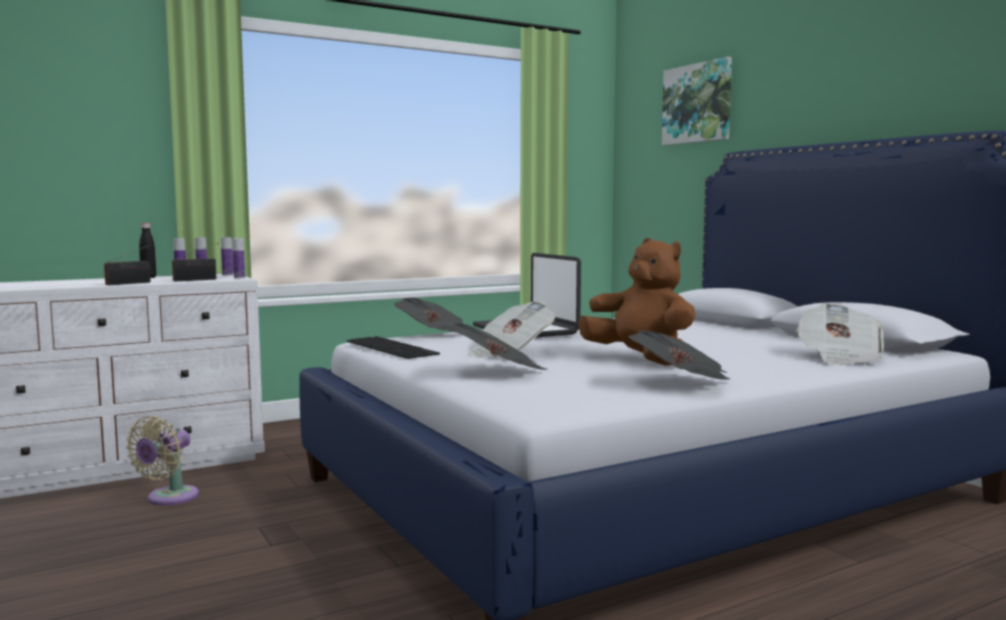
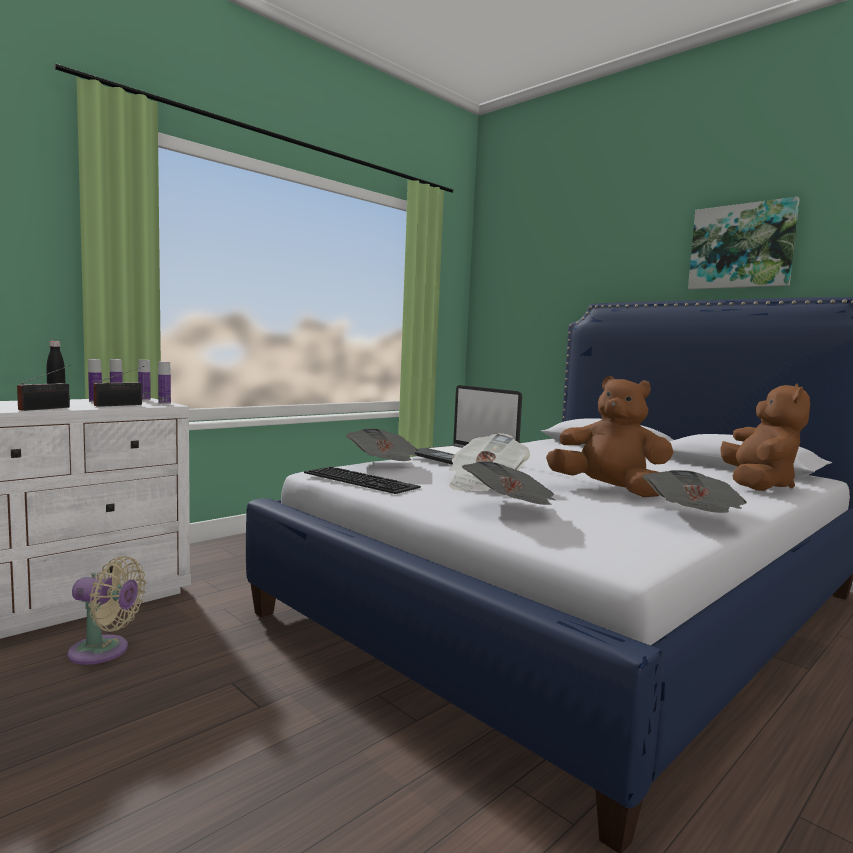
camera: 15 degrees left, 0 degrees up
beige fan [126,416,199,505] -> beige fan turned 90 degrees counterclockwise [67,556,146,665]
picture [662,57,732,146] -> picture moved to [688,197,800,290]
newspaper [796,303,884,366] -> brown plush toy [720,383,810,491]

